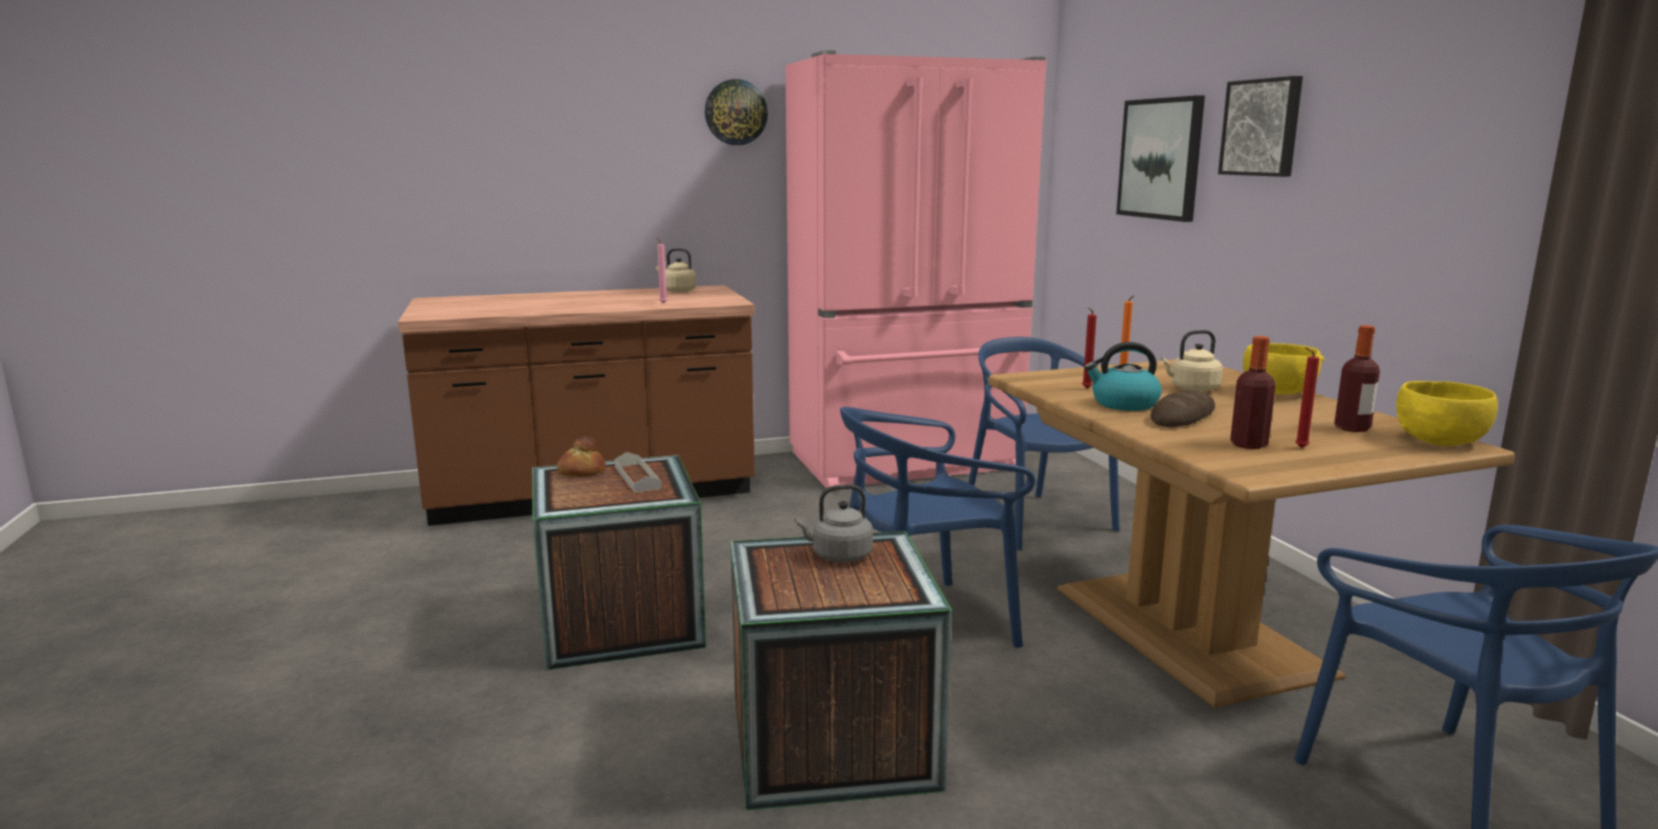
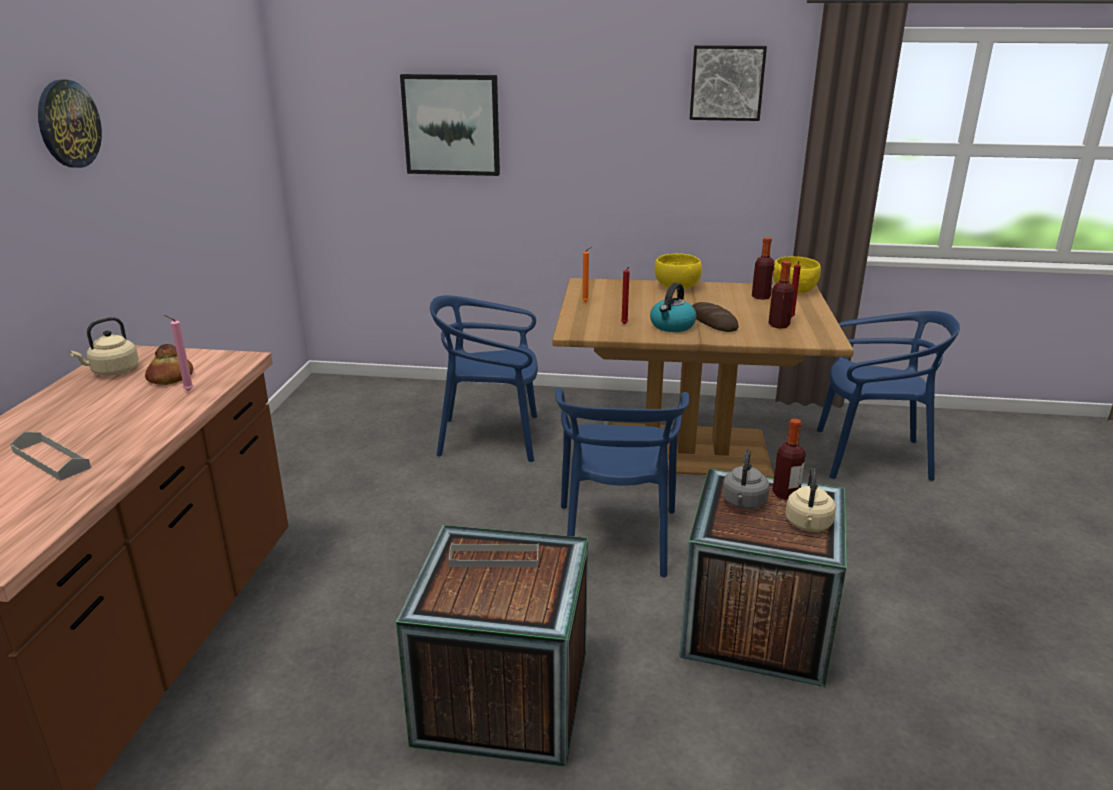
camera: 65 degrees left, 10 degrees up
bread [557,436,606,477] -> bread moved to [145,344,193,385]
pink fridge [785,50,1047,491] -> none
beige kettle [1160,330,1223,391] -> beige kettle moved to [785,468,836,532]
picture [1218,76,1303,177] -> picture moved to [690,45,767,121]
none -> grey tray [10,432,91,481]
none -> bottle [772,419,806,500]

